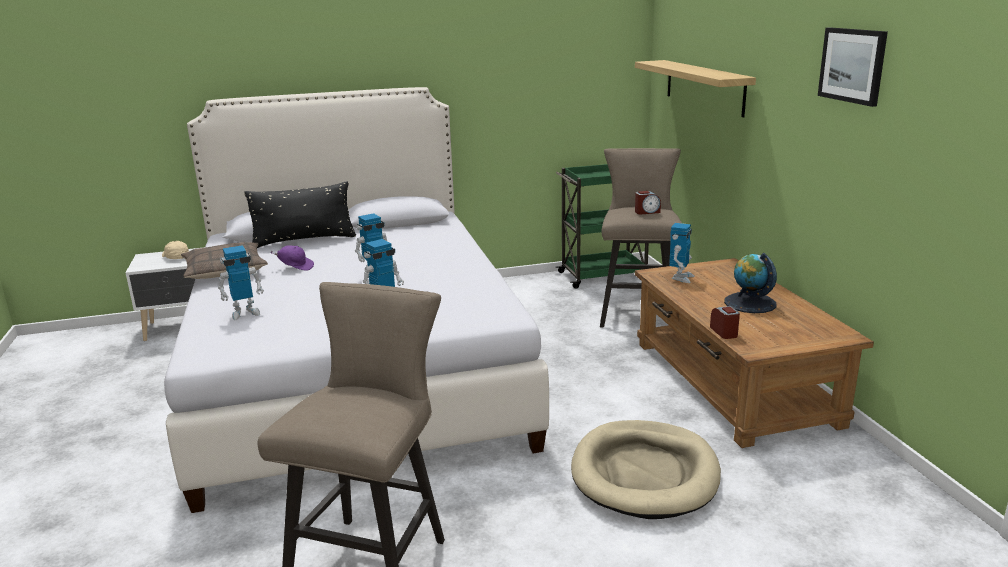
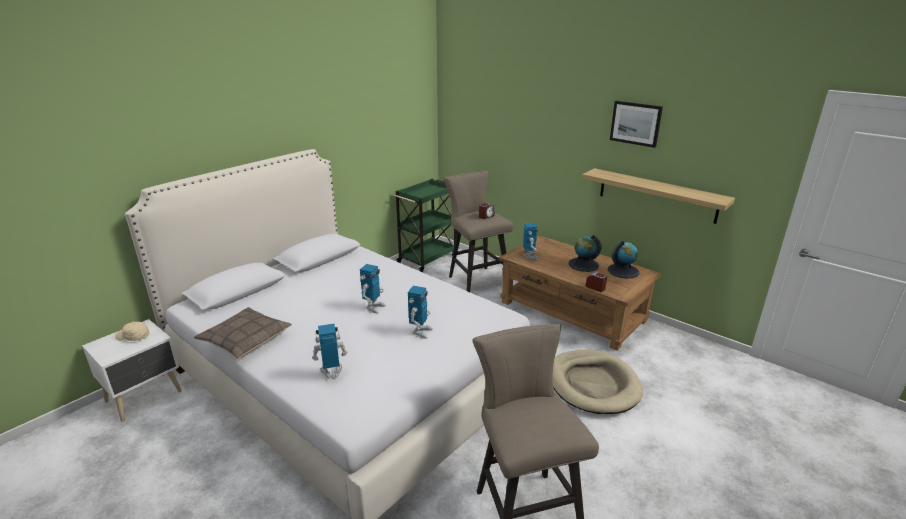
camera: 35 degrees left, 5 degrees up
toy robot [218,245,264,320] -> toy robot turned 135 degrees counterclockwise [312,324,347,379]
black pillow [244,181,356,248] -> none
purple cap [270,245,314,271] -> none
shelf [635,60,756,117] -> shelf moved to [582,168,735,224]
none -> globe [608,241,639,278]

